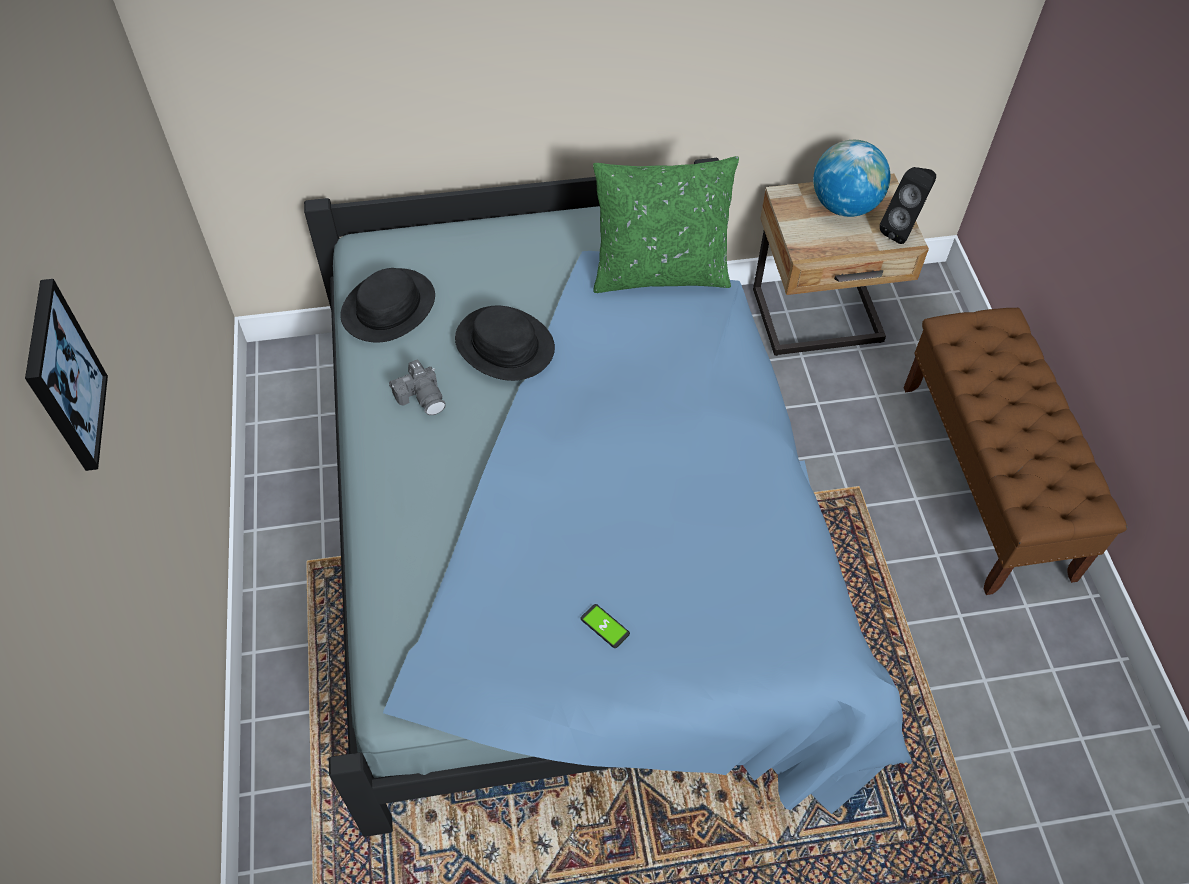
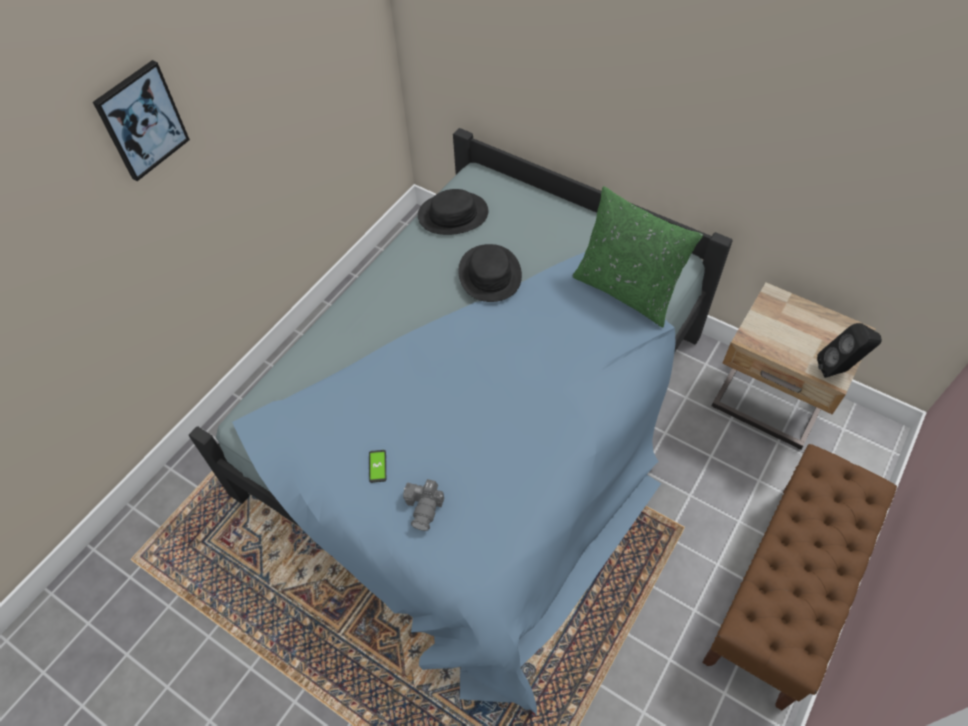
camera: 45 degrees right, 0 degrees up
camera [389,359,446,415] -> camera moved to [403,479,444,531]
globe [813,140,890,217] -> none

